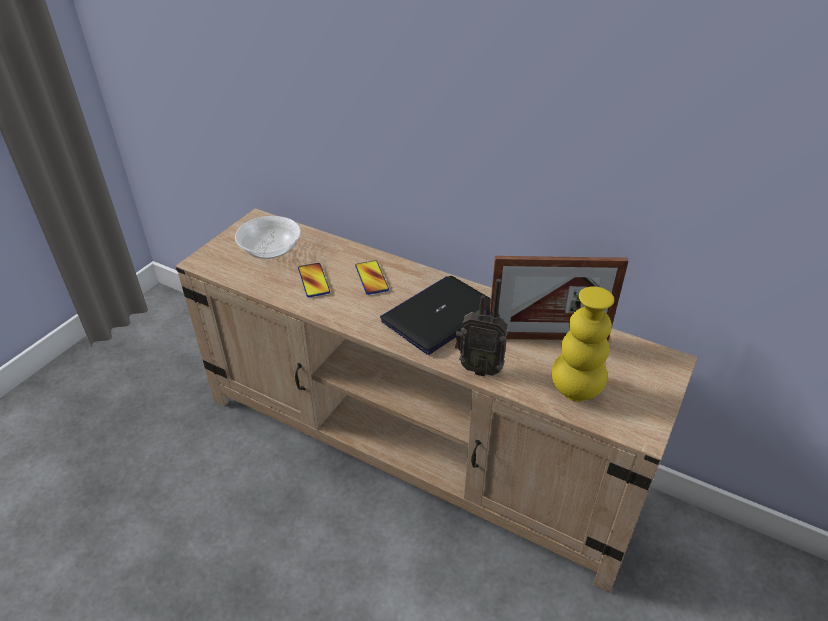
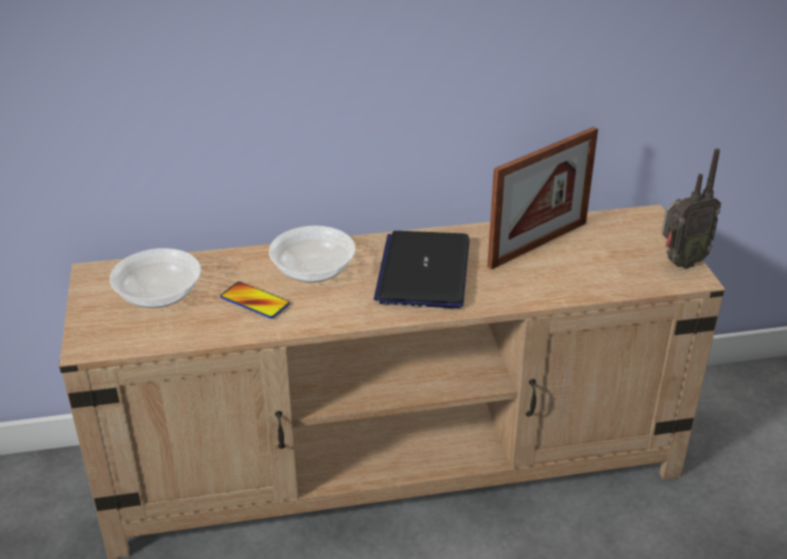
camera: 40 degrees left, 5 degrees down
phone [355,260,389,295] -> bowl [269,226,356,283]
radio [455,279,508,377] -> radio moved to [661,148,721,269]
yellow vase [551,287,614,402] -> none

